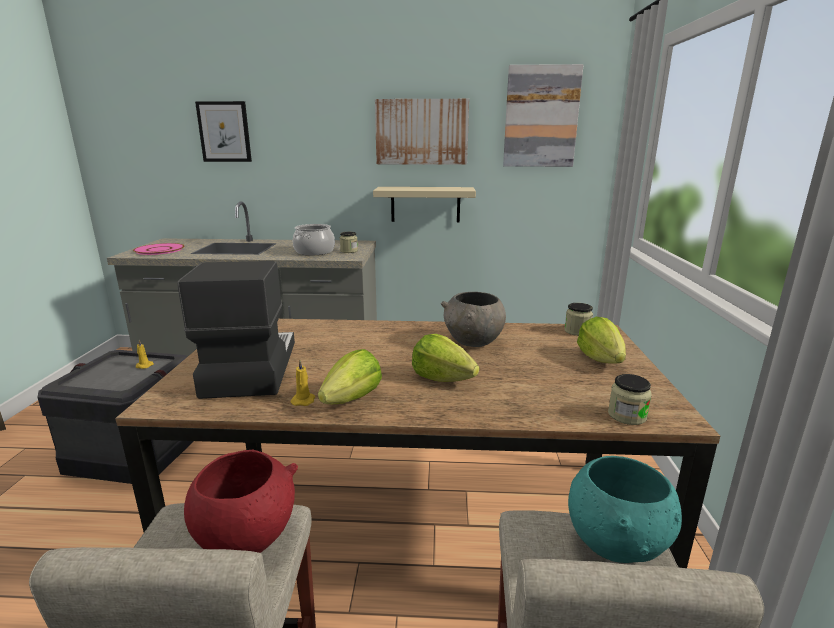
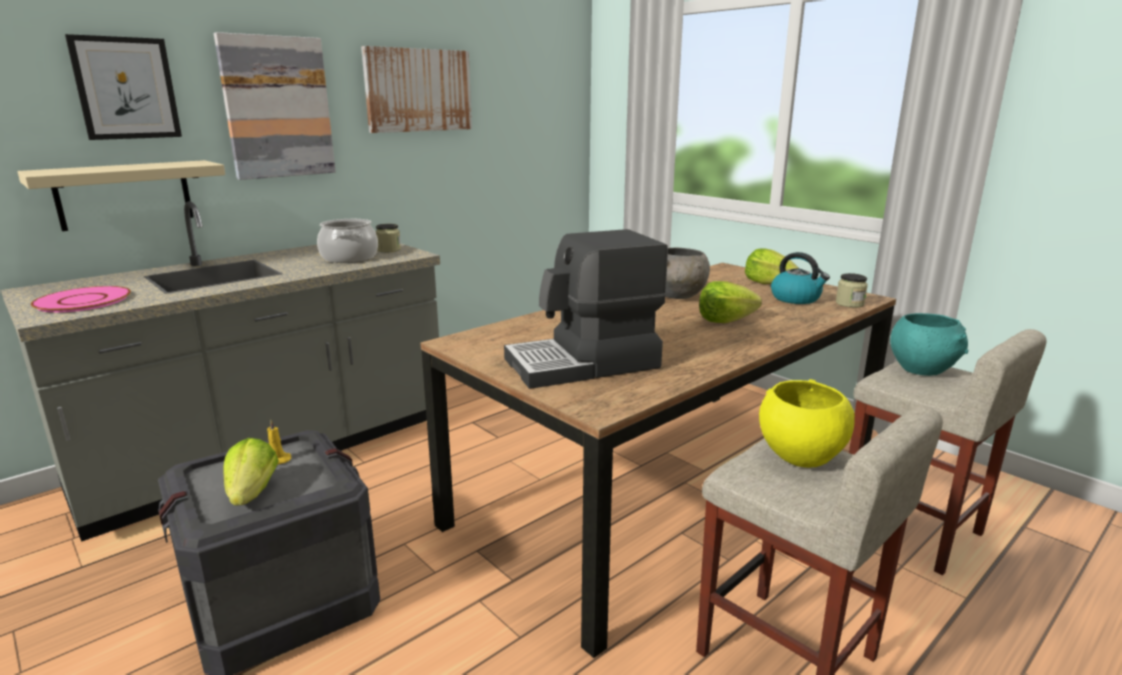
camera: 45 degrees left, 0 degrees up
coffee machine [178,261,295,399] -> coffee machine turned 60 degrees counterclockwise [504,229,668,389]
red bowl [184,449,298,553] -> yellow bowl [759,379,855,468]
yellow candle [291,360,315,406] -> none
lettuce [318,349,382,404] -> lettuce moved to [223,438,279,506]
beige shelf [373,187,476,222] -> beige shelf moved to [17,160,225,231]
picture [503,64,584,167] -> picture moved to [214,32,336,180]
jar [564,303,593,336] -> none
none -> kettle [771,252,830,304]

